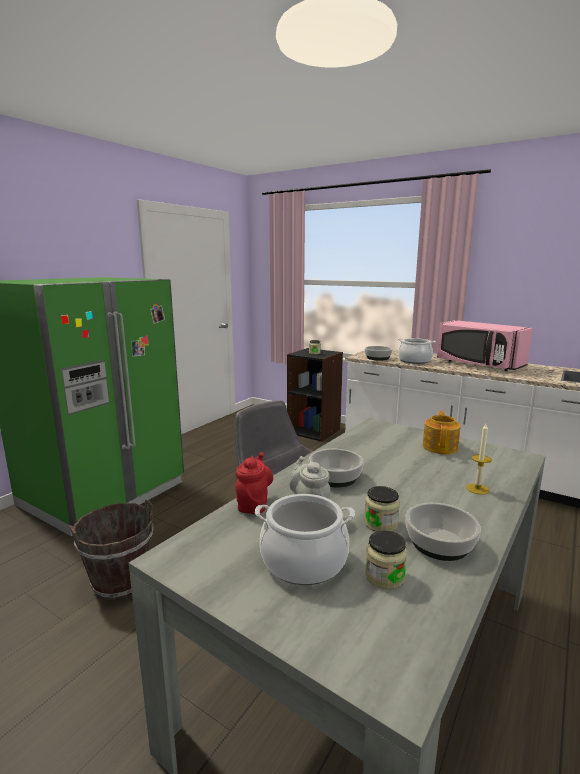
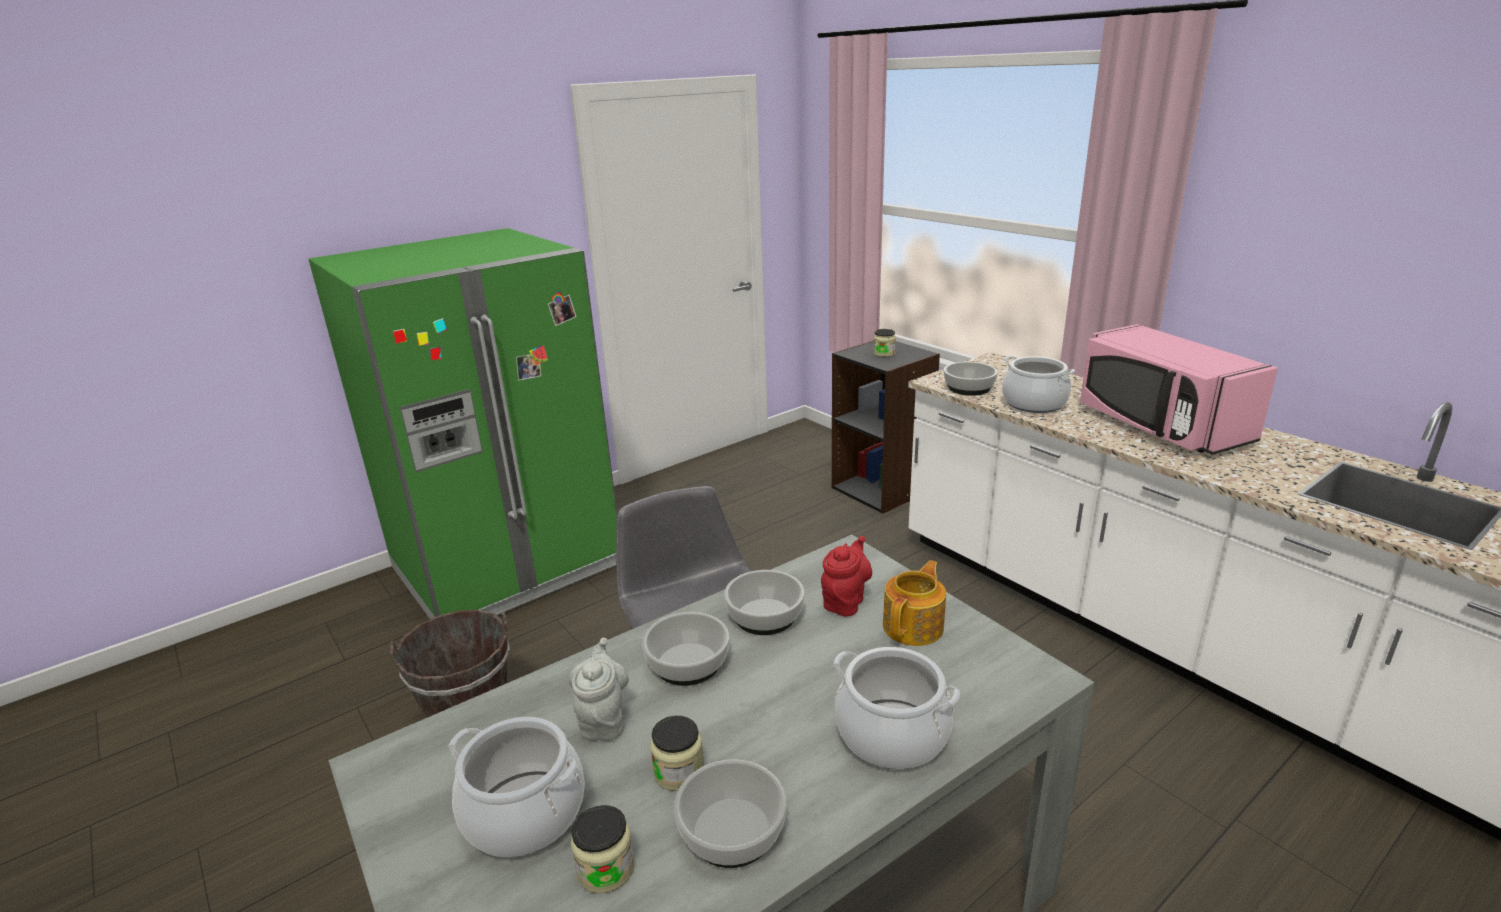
camera: 20 degrees right, 10 degrees up
red teapot [235,452,273,514] -> red teapot moved to [821,536,872,617]
candle [466,424,492,495] -> cooking pot [833,647,960,769]
none -> bowl [724,570,805,635]

